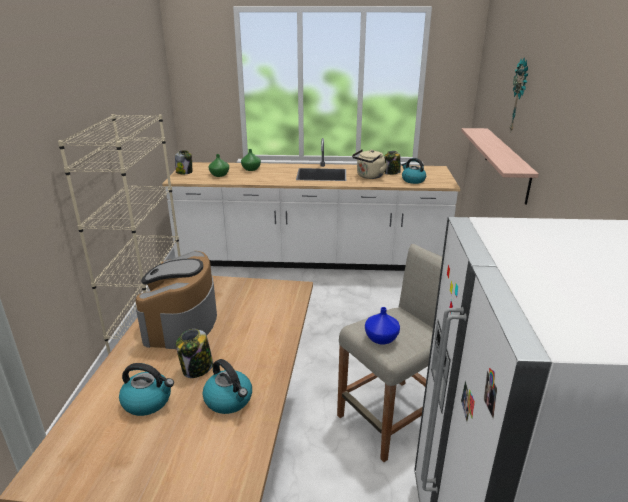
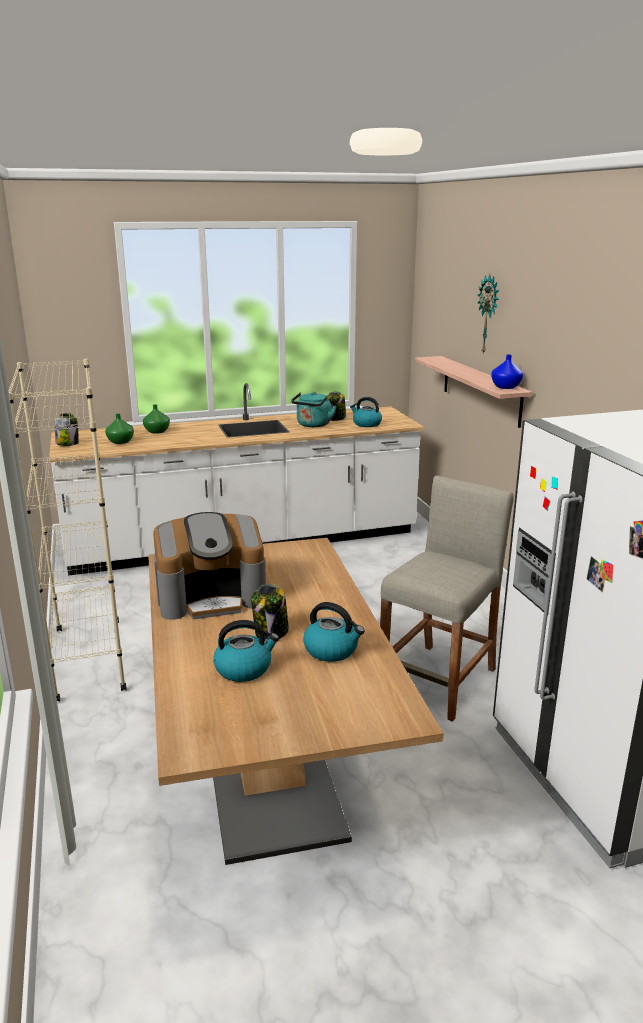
camera: 20 degrees left, 5 degrees down
coffee machine [136,251,217,349] -> coffee machine turned 90 degrees counterclockwise [153,512,266,620]
beige kettle [352,149,387,179] -> turquoise kettle [291,392,337,427]
blue vase [365,307,400,345] -> blue vase moved to [491,355,523,389]

